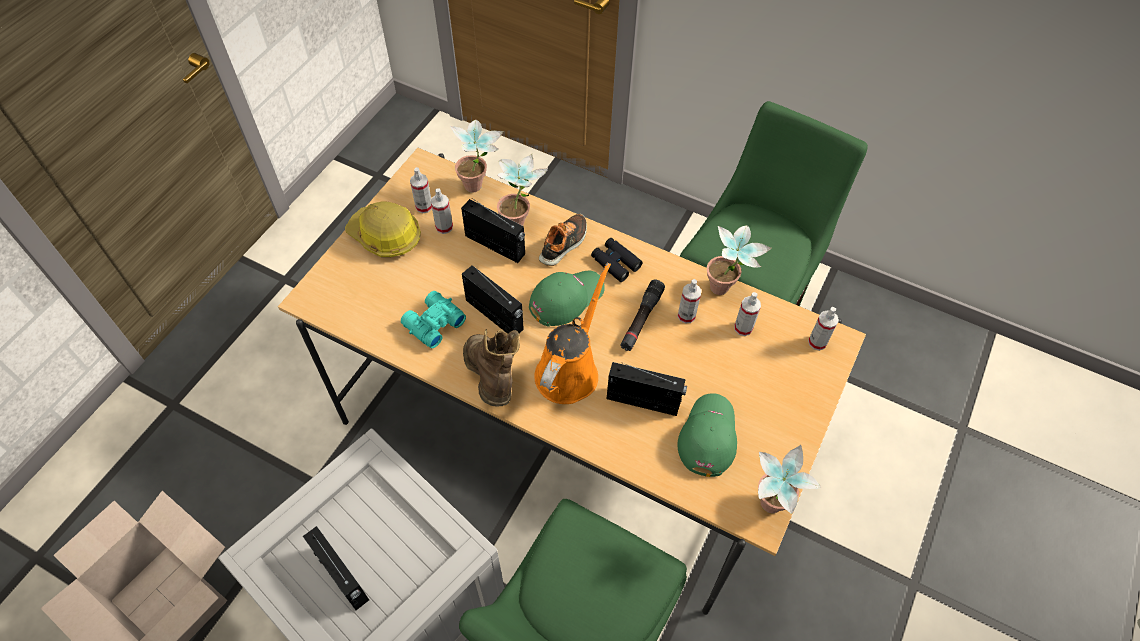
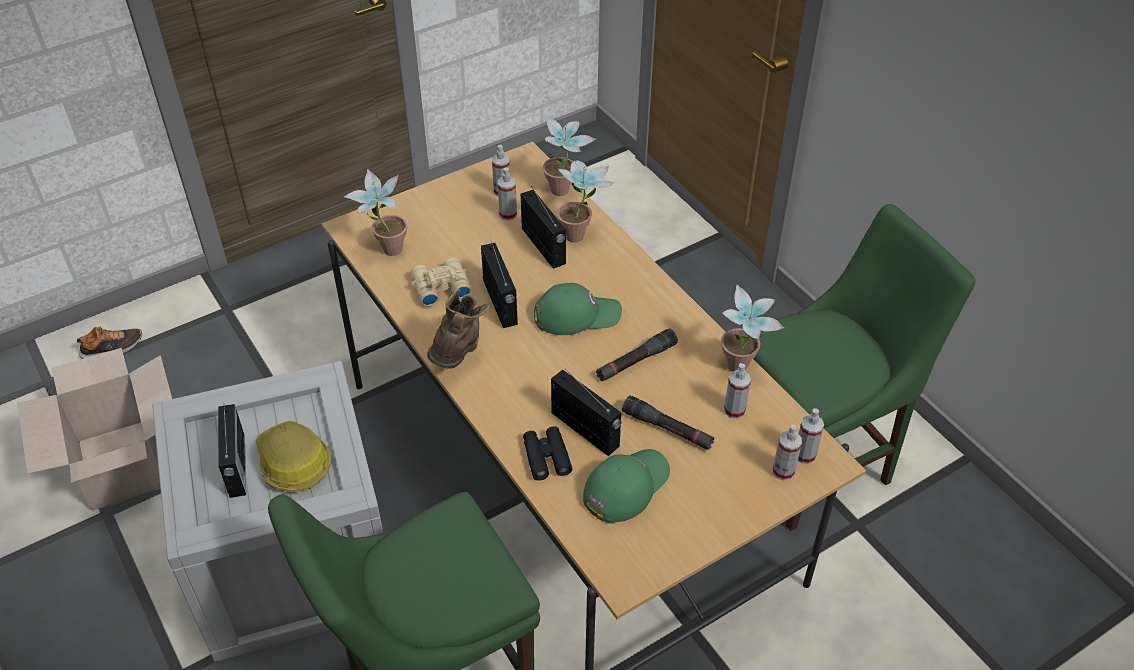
camera: 30 degrees right, 10 degrees down
hard hat [345,202,421,257] -> hard hat moved to [255,421,332,492]
turquoise binoculars [401,291,466,348] -> beige binoculars [411,257,471,307]
orange watering can [534,263,611,404] -> none
shoe [539,214,587,266] -> shoe moved to [77,326,142,359]
black binoculars [591,238,643,282] -> black binoculars moved to [523,426,572,481]
spray bottle [677,279,702,324] -> spray bottle moved to [773,425,802,481]
potted plant [758,445,821,514] -> potted plant moved to [344,169,407,256]
none -> black flashlight [622,395,715,450]

